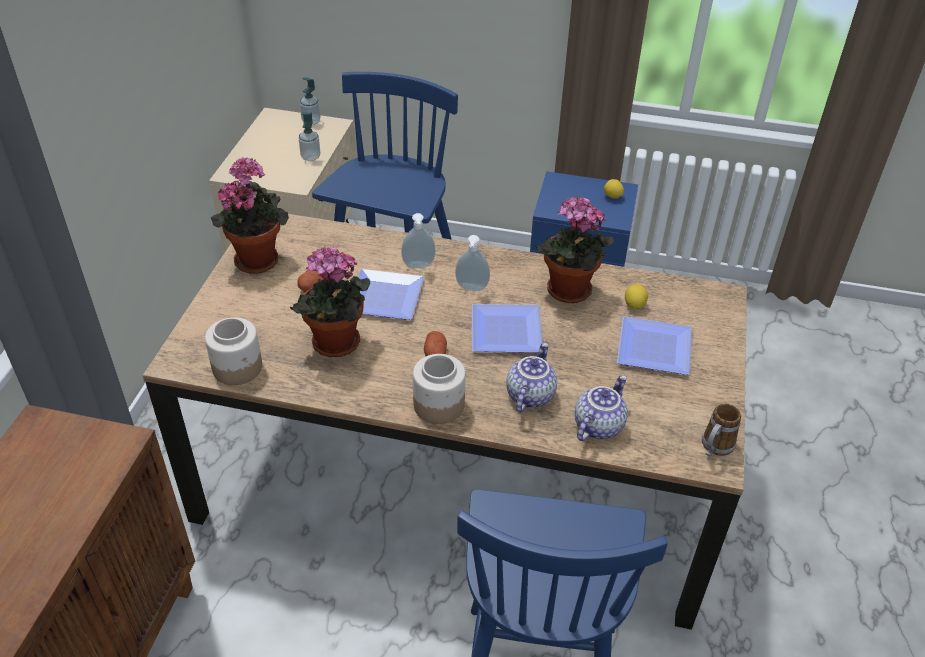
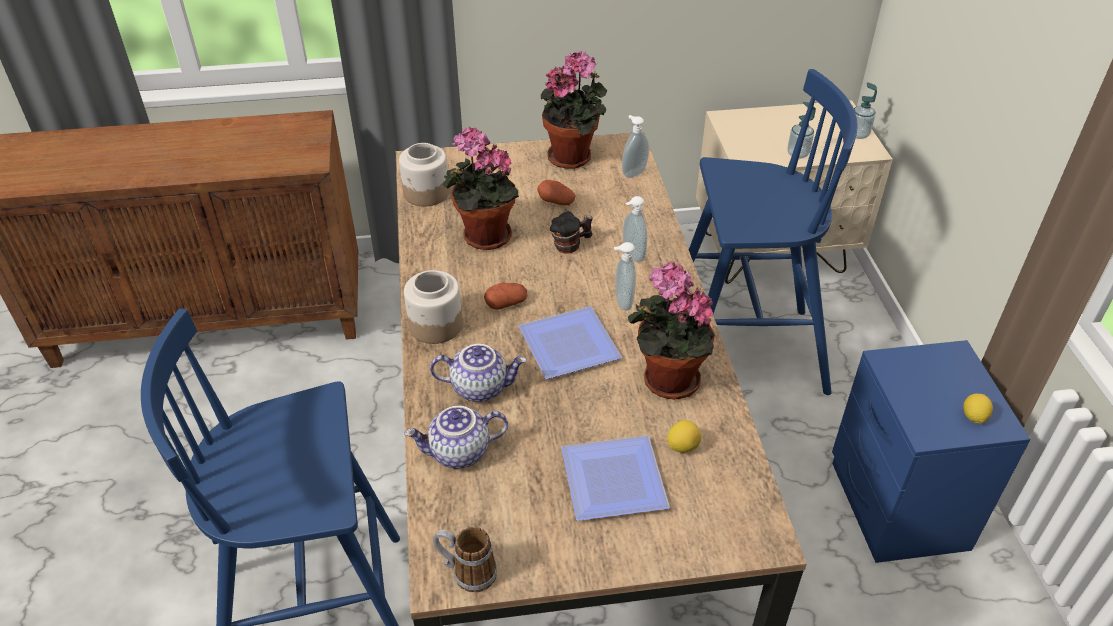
camera: 70 degrees right, 0 degrees up
plate [358,269,424,320] -> mug [550,211,593,254]
teapot [575,375,628,441] -> teapot turned 150 degrees clockwise [404,406,508,468]
none -> soap dispenser [622,115,649,178]

